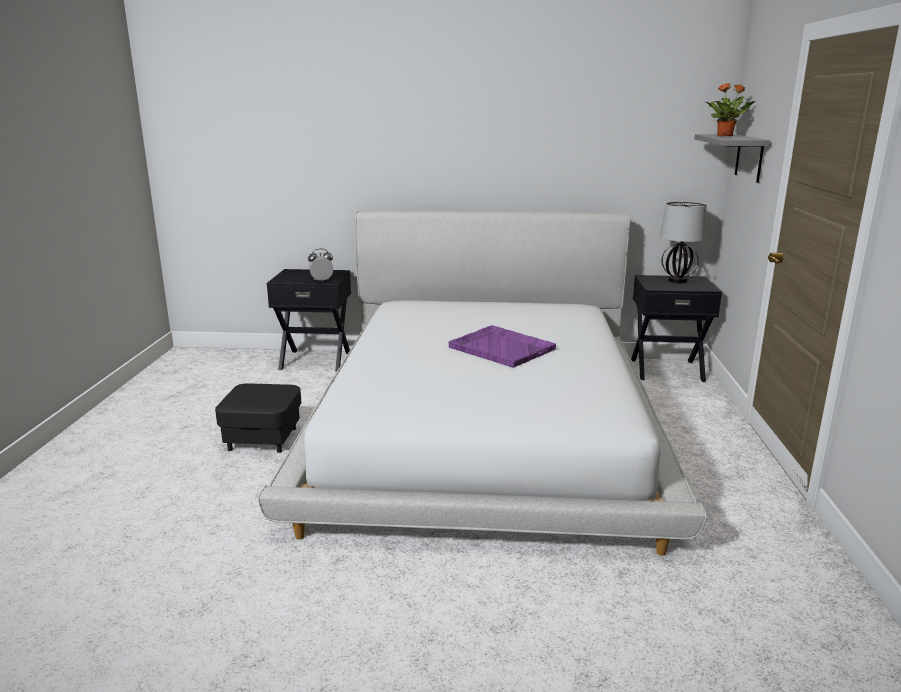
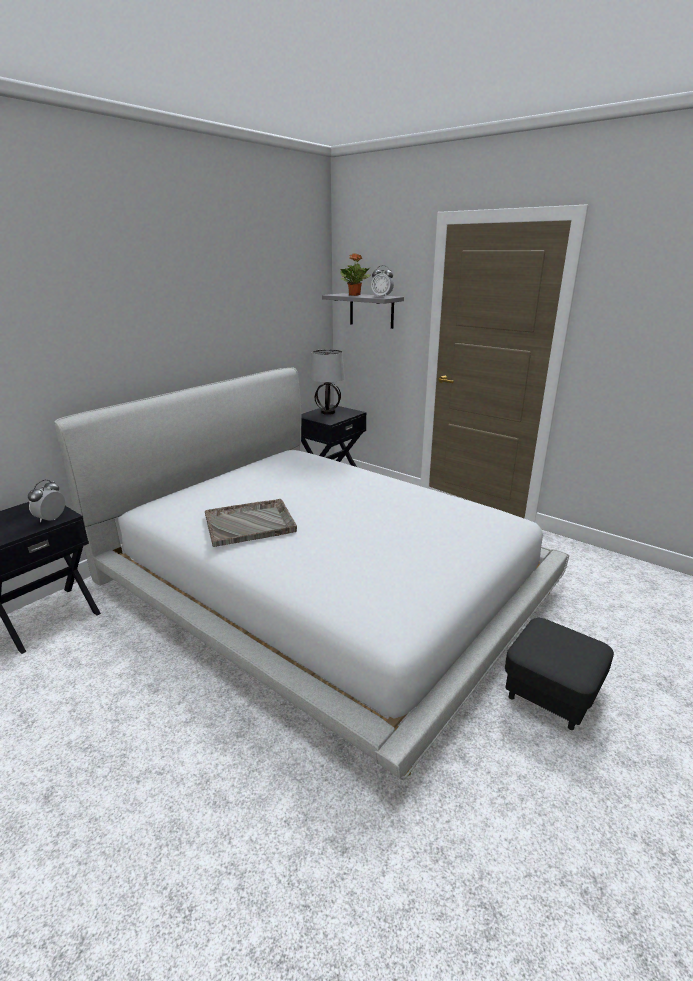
camera: 55 degrees left, 5 degrees up
black ottoman [215,383,301,453] -> black ottoman moved to [505,618,614,730]
purple tray [449,325,556,367] -> none
none -> grey tray [205,499,297,547]
none -> alarm clock [371,265,394,298]

